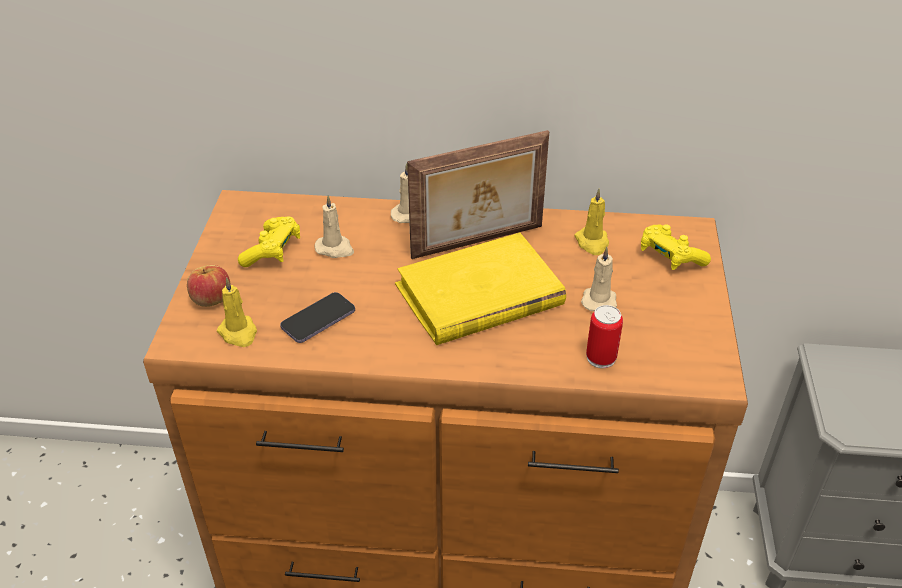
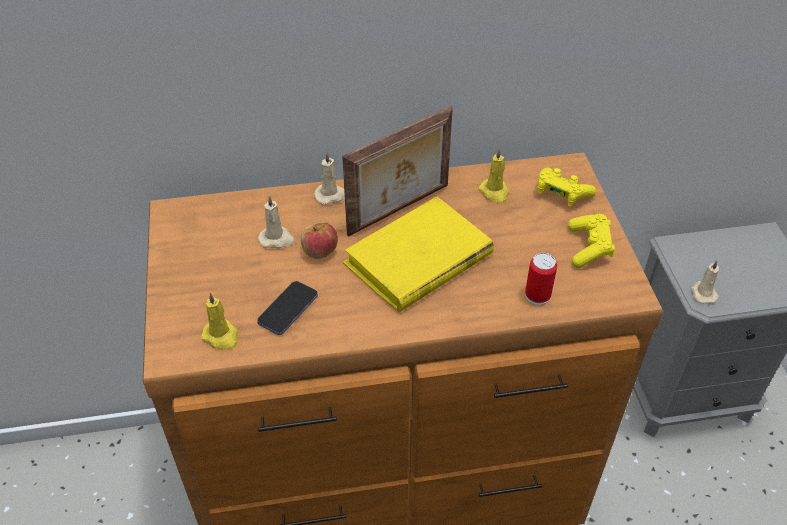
camera: 15 degrees left, 5 degrees up
apple [187,265,230,307] -> apple moved to [301,222,338,259]
yellow game controller [238,216,300,267] -> yellow game controller moved to [568,214,615,268]
beige candle [581,247,617,311] -> beige candle moved to [691,261,719,304]

